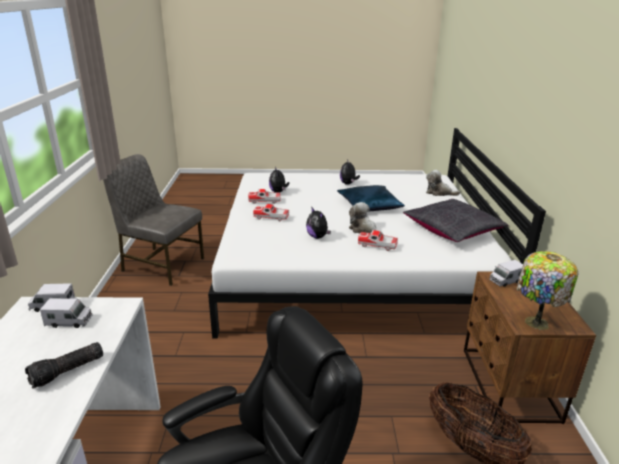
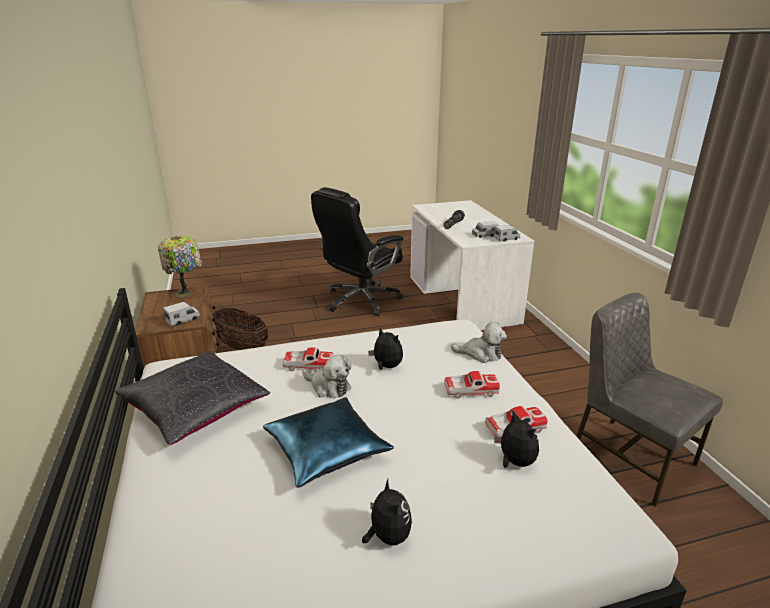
camera: 165 degrees right, 0 degrees up
grey chair [103,154,204,286] -> grey chair turned 135 degrees counterclockwise [576,293,723,506]
plush toy [426,170,460,196] -> plush toy moved to [451,322,507,363]

